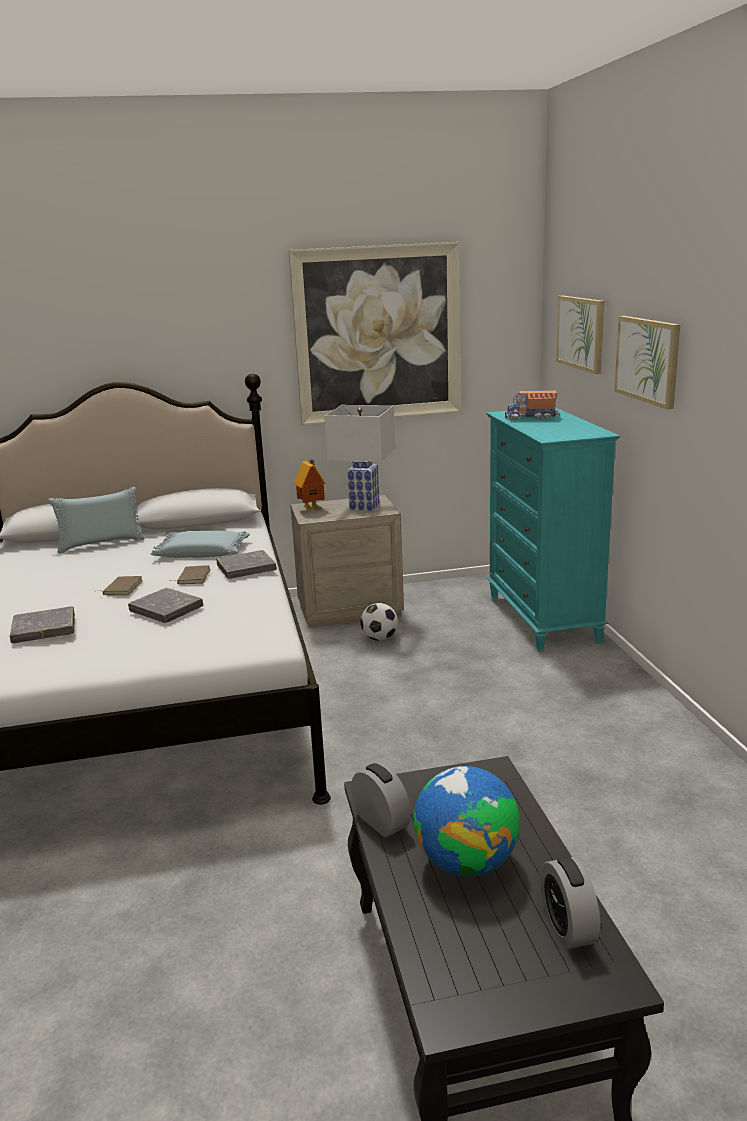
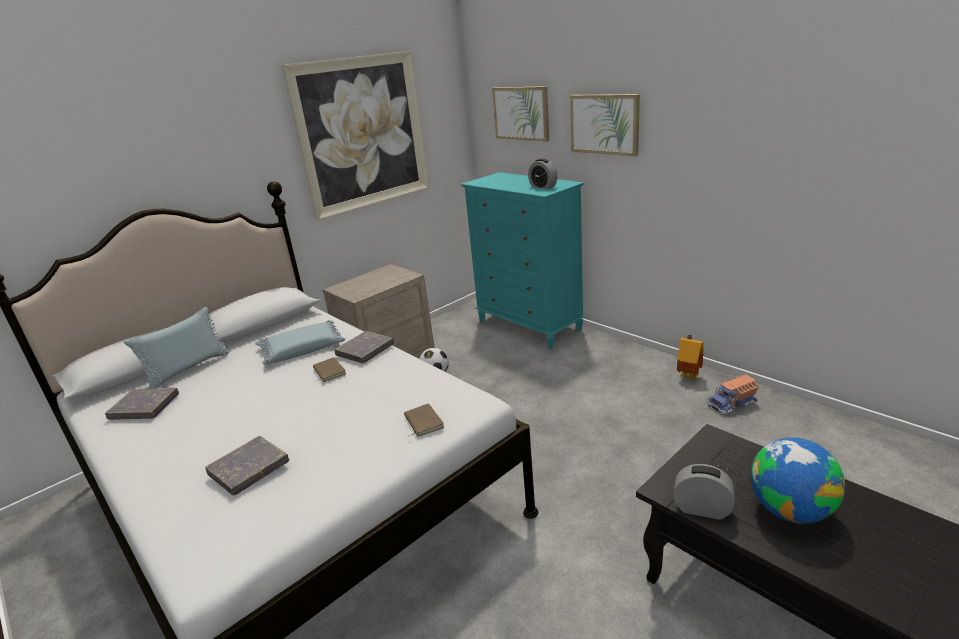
camera: 30 degrees left, 5 degrees up
brown book [97,576,143,595] -> brown book moved to [404,403,444,437]
grey book [128,588,203,623] -> grey book moved to [105,388,179,420]
toy house [294,459,326,511] -> toy house moved to [677,335,704,380]
white table lamp [324,405,395,511] -> none
toy truck [505,390,559,420] -> toy truck moved to [707,374,759,414]
alarm clock [540,857,600,949] -> alarm clock moved to [528,159,558,189]

